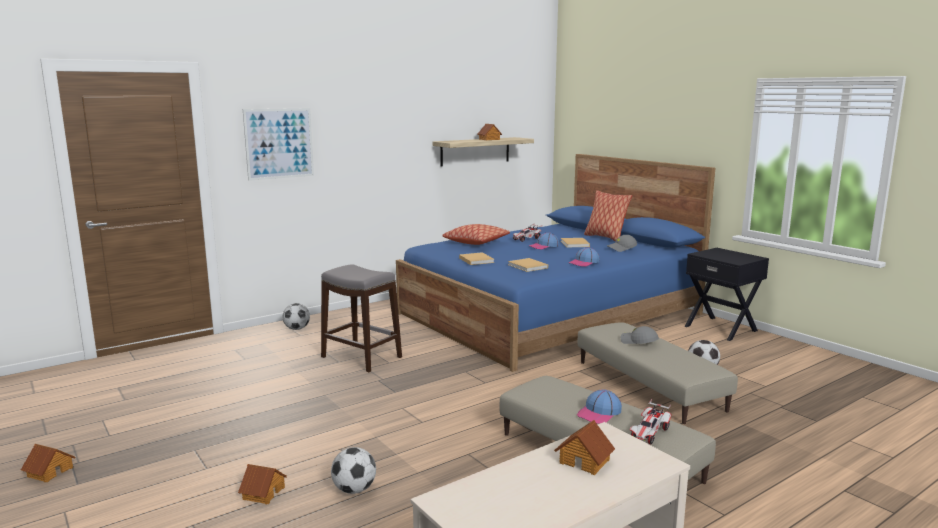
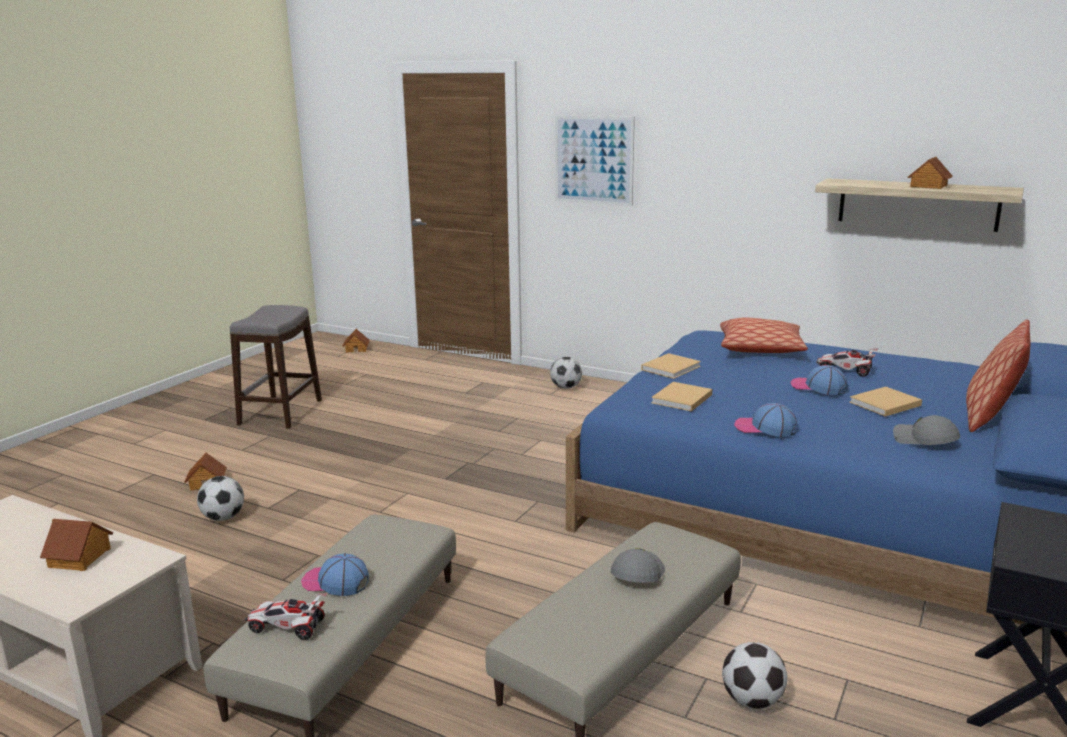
camera: 65 degrees right, 5 degrees up
toy house [21,444,75,482] -> toy house moved to [342,329,369,353]
grey stool [321,264,402,372] -> grey stool moved to [230,305,322,429]

